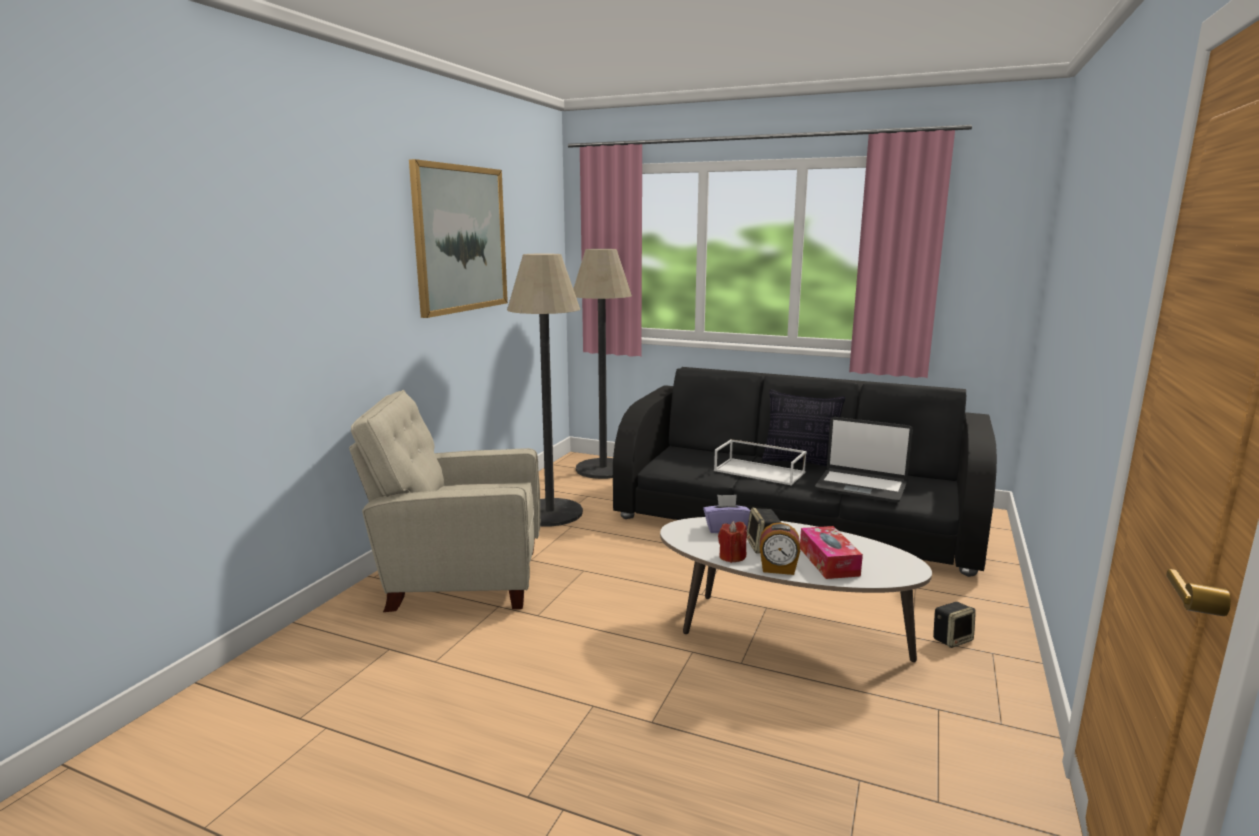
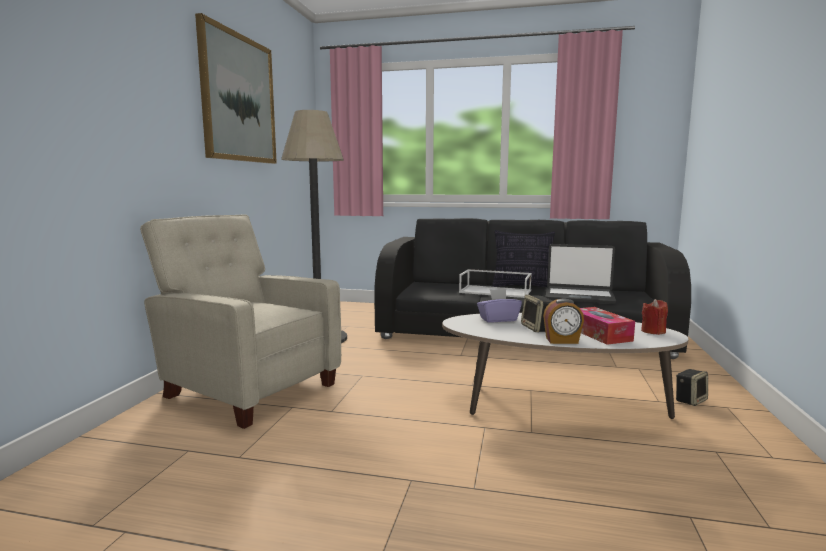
camera: 10 degrees left, 5 degrees down
beige armchair [349,390,540,612] -> beige armchair turned 45 degrees clockwise [140,214,341,429]
floor lamp [573,249,632,479] -> none
red candle [718,521,747,563] -> red candle moved to [641,299,668,335]

